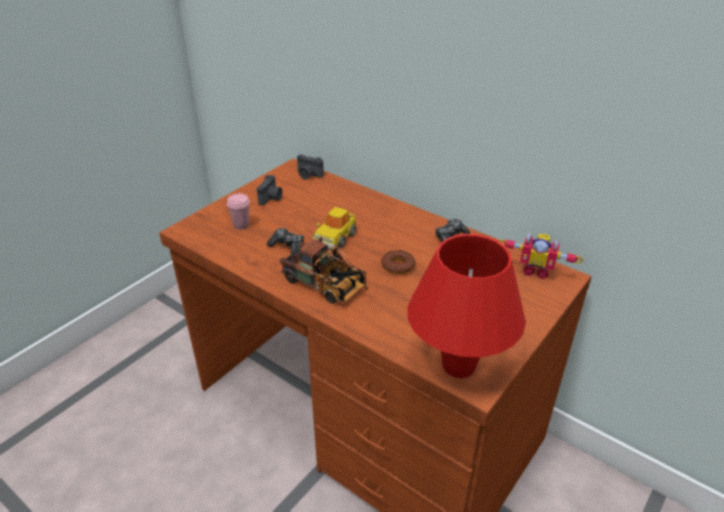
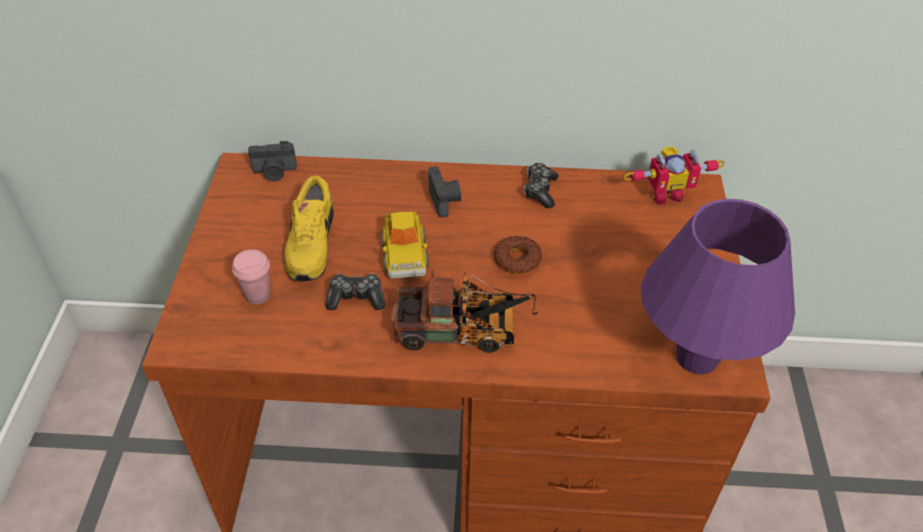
camera: 35 degrees left, 10 degrees up
camera [257,175,282,205] -> camera moved to [428,166,461,217]
red table lamp [407,234,526,378] -> purple table lamp [641,199,795,374]
none -> yellow shoe [284,176,334,281]

